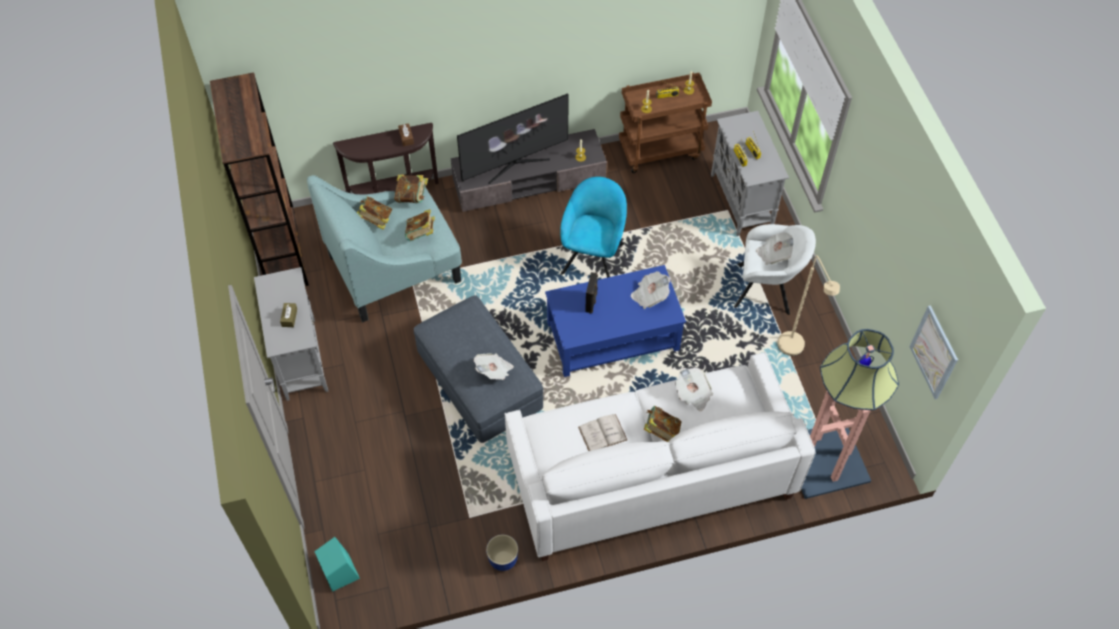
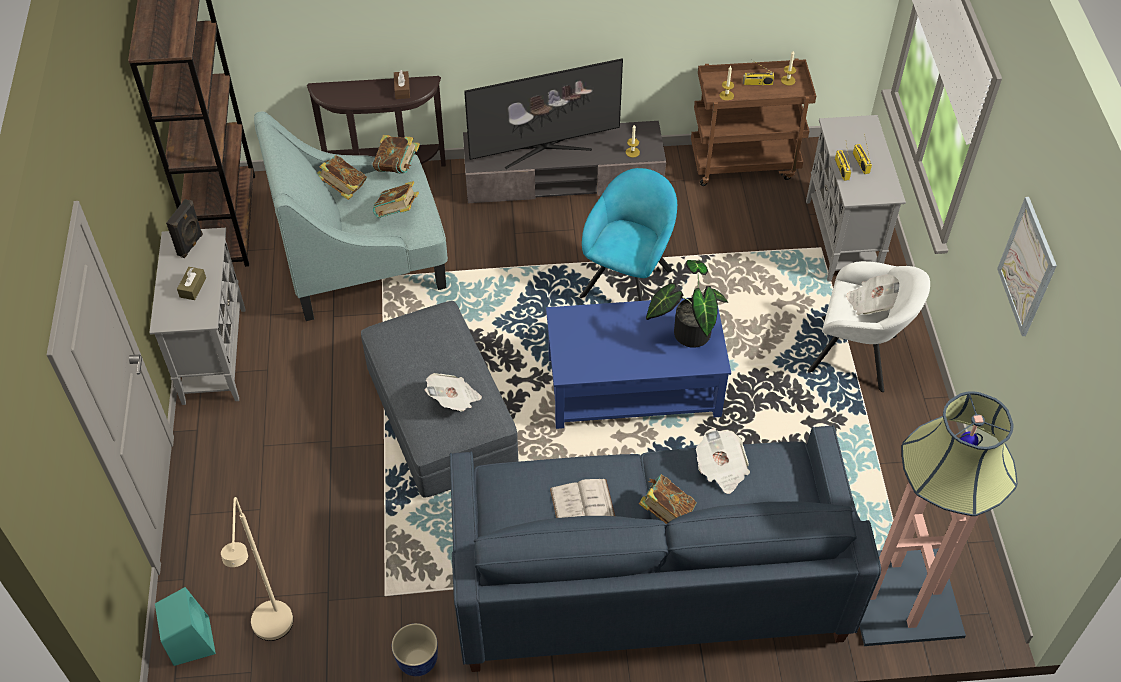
camera: 10 degrees right, 5 degrees down
white sofa [505,352,815,561] -> blue sofa [450,425,881,672]
black speaker [585,272,598,313] -> black speaker moved to [166,199,203,258]
newspaper [631,271,670,309] -> potted plant [646,260,728,348]
beige floor lamp [778,255,840,356] -> beige floor lamp moved to [221,497,293,641]
picture [909,305,958,399] -> picture moved to [997,197,1057,336]

